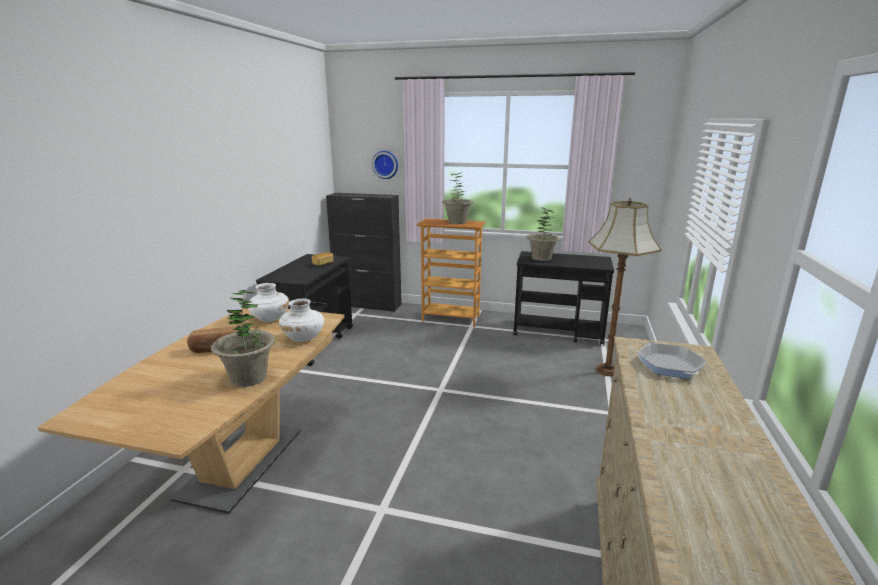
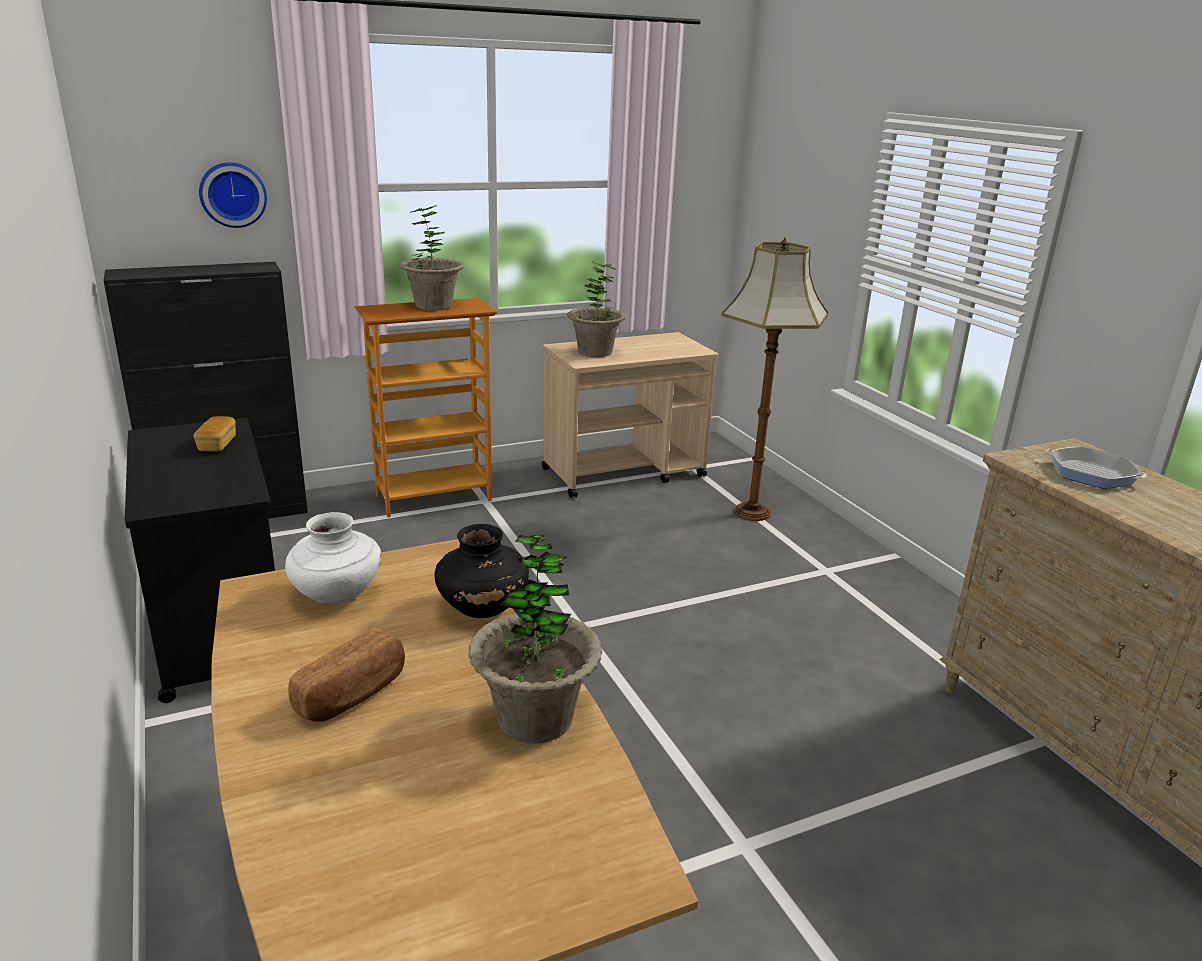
camera: 40 degrees left, 5 degrees up
white vase [279,299,324,342] -> black vase [435,524,529,618]
black cart [513,251,614,345] -> beige cart [542,332,719,498]

